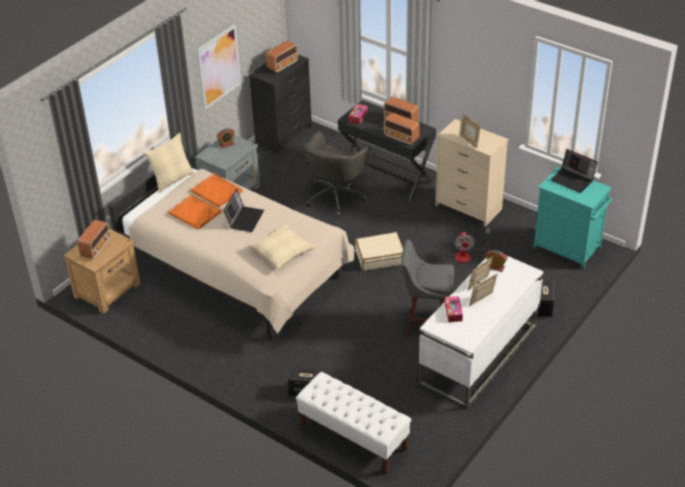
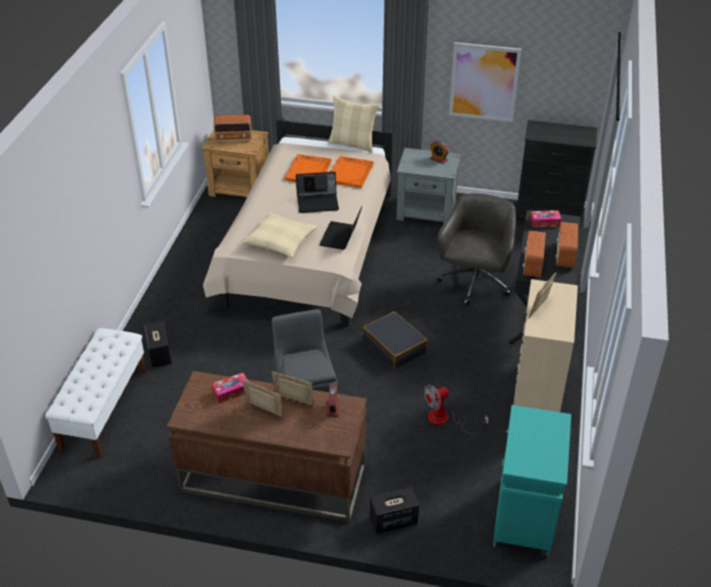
camera: 65 degrees right, 0 degrees up
radio [266,40,298,73] -> none
grey office chair [304,131,372,217] -> grey office chair turned 105 degrees clockwise [437,193,516,305]
beige suitcase [355,232,403,271] -> black suitcase [362,311,428,369]
white desk [419,255,544,408] -> brown desk [167,371,367,523]
laptop [550,149,598,193] -> laptop moved to [319,206,362,250]

